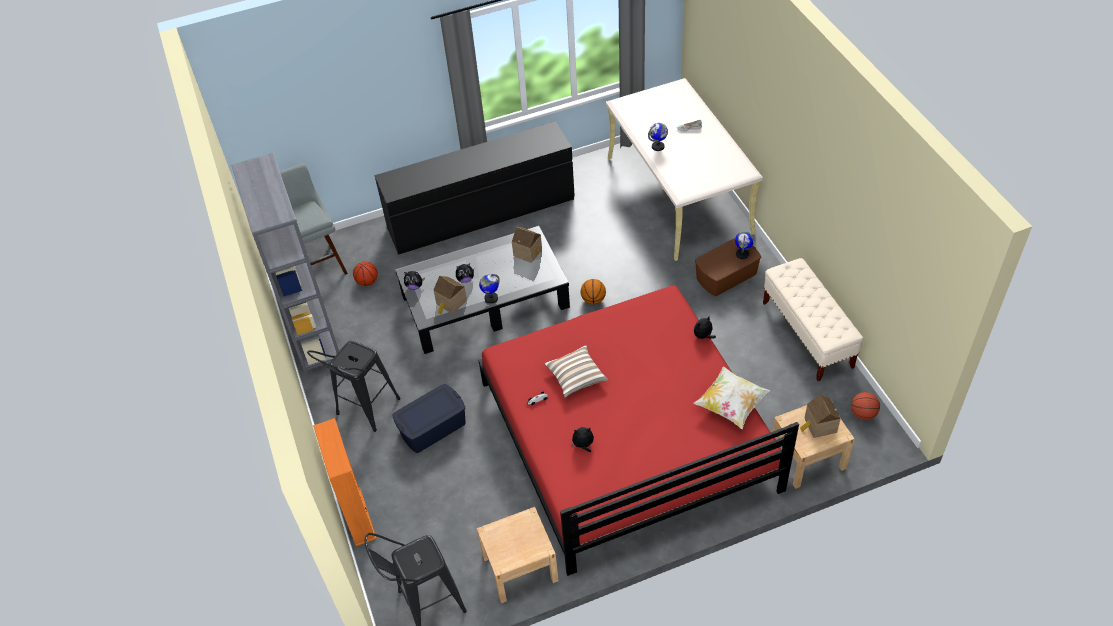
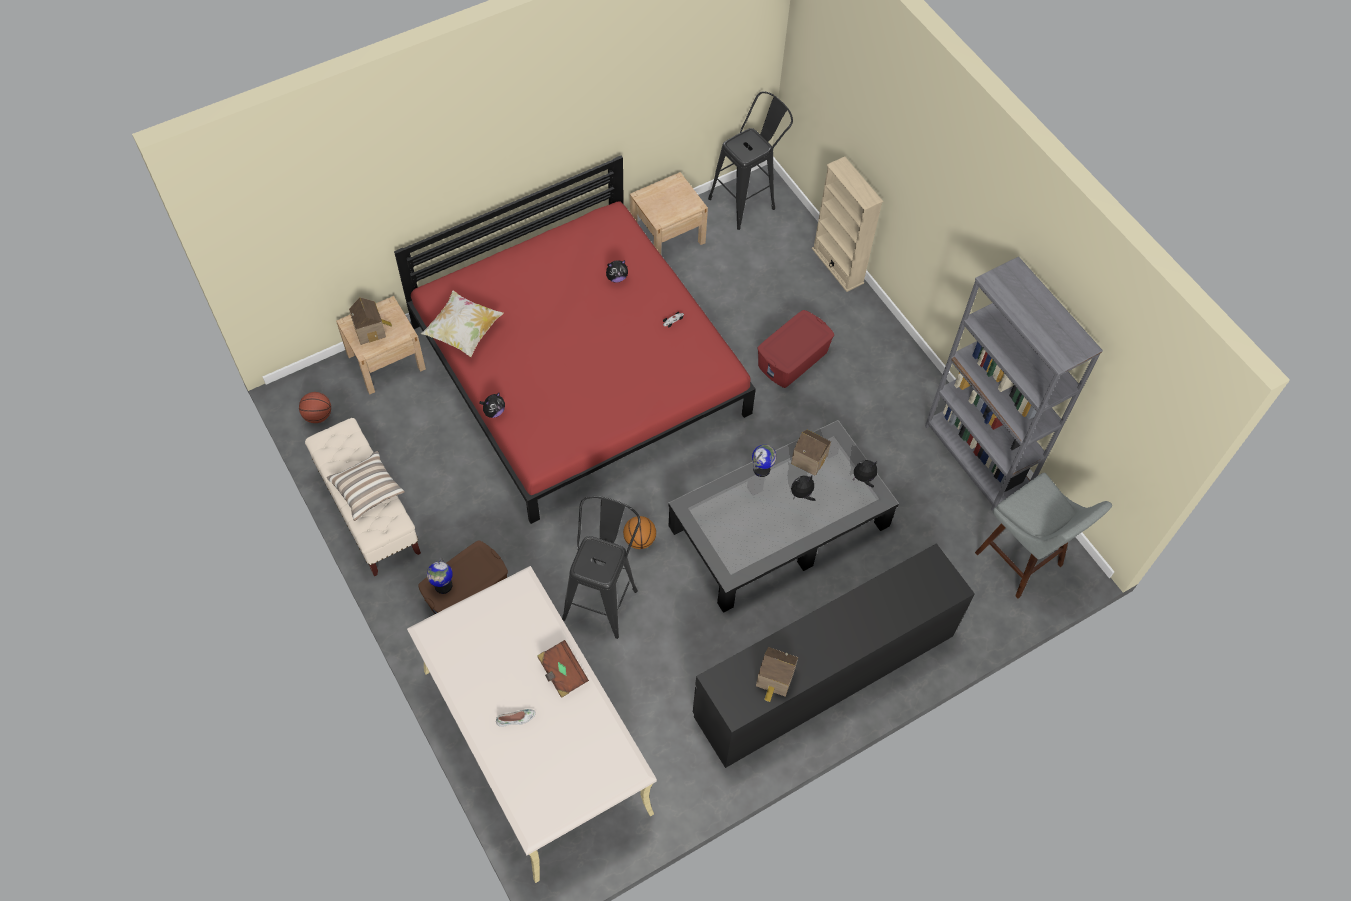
camera: 165 degrees right, 10 degrees up
black stool [307,341,401,432] -> black stool moved to [562,496,641,639]
orange bookcase [313,418,377,546] -> beige bookcase [812,157,883,292]
basketball [353,262,378,286] -> none
blue storage box [392,384,466,453] -> red storage box [757,310,834,388]
toy house [512,227,542,263] -> toy house moved to [756,647,798,702]
pillow [544,345,608,398] -> pillow moved to [327,451,405,521]
globe [648,123,668,151] -> brown book [537,640,589,698]

